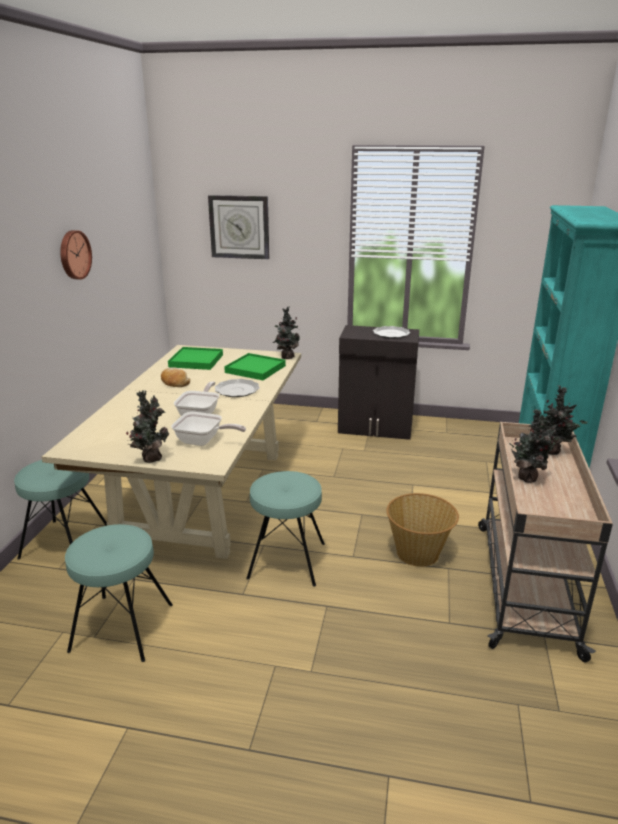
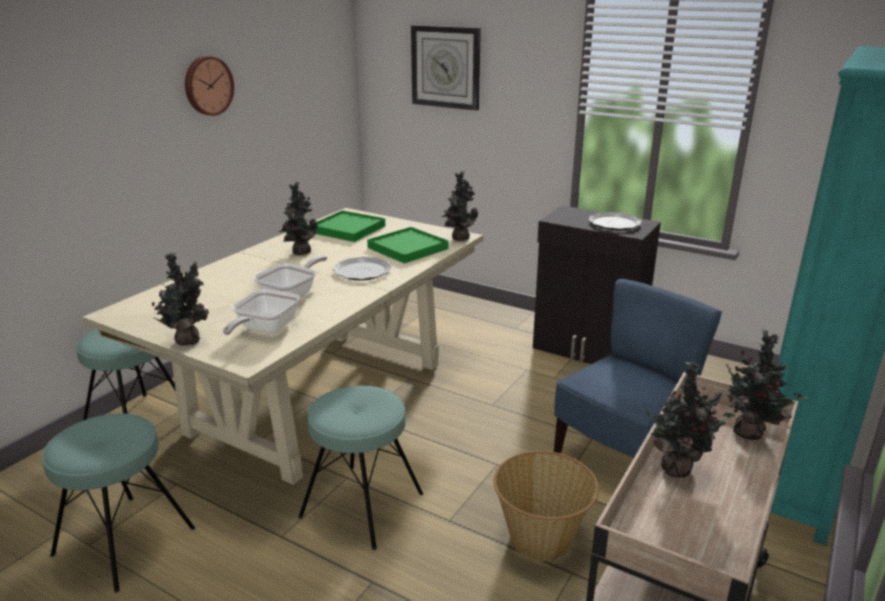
camera: 20 degrees right, 0 degrees up
bread [161,367,190,387] -> potted plant [279,182,318,255]
frying pan [171,412,246,446] -> frying pan turned 75 degrees clockwise [223,289,300,335]
none -> blue chair [554,279,722,459]

